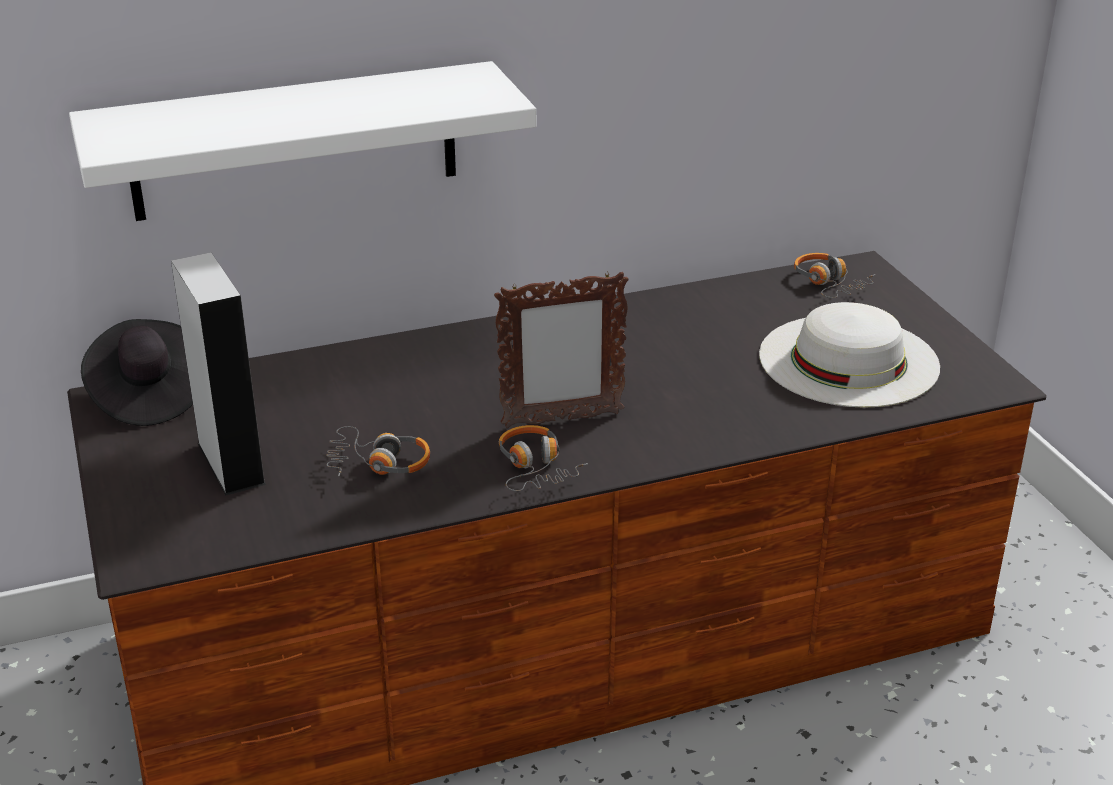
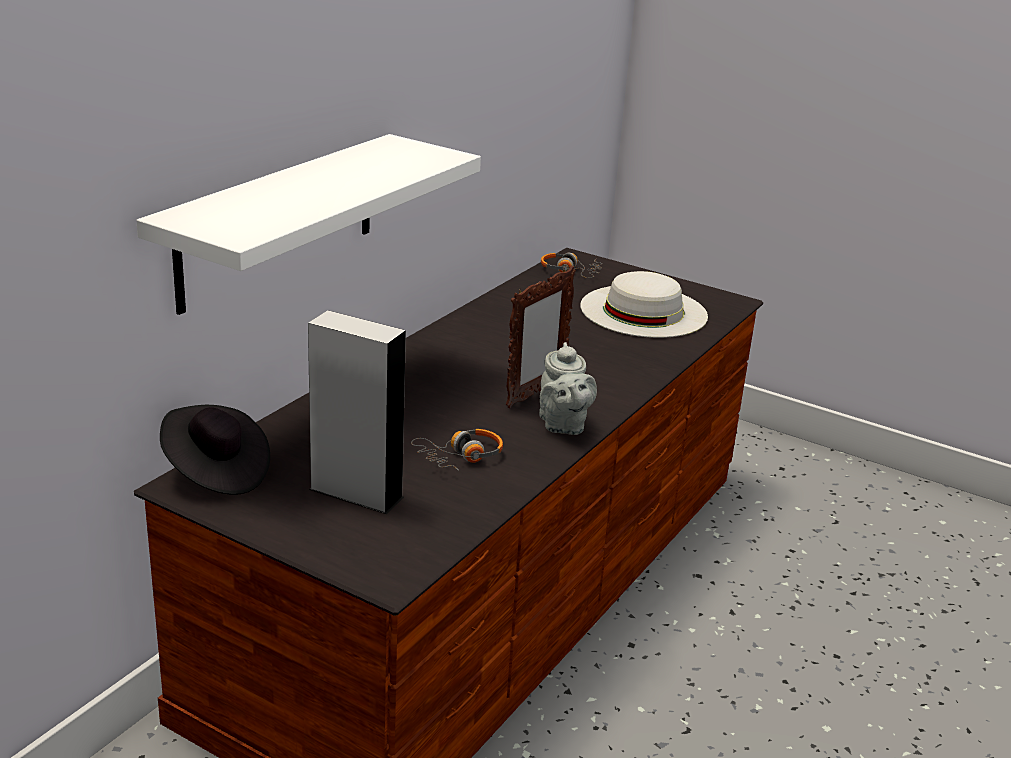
camera: 40 degrees left, 5 degrees down
headphones [499,425,588,491] -> grey teapot [539,342,597,435]

